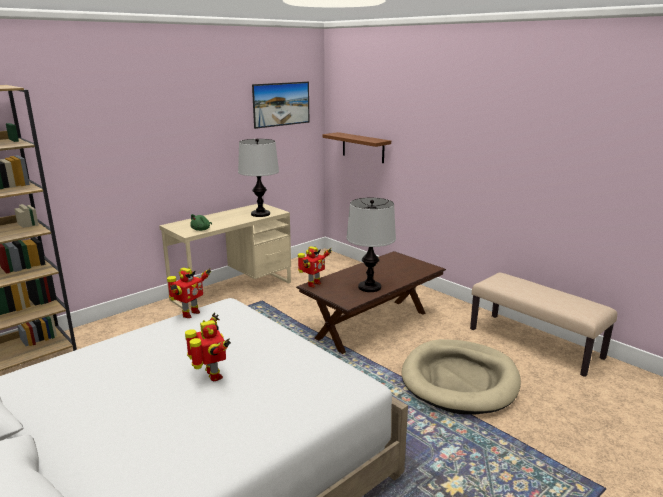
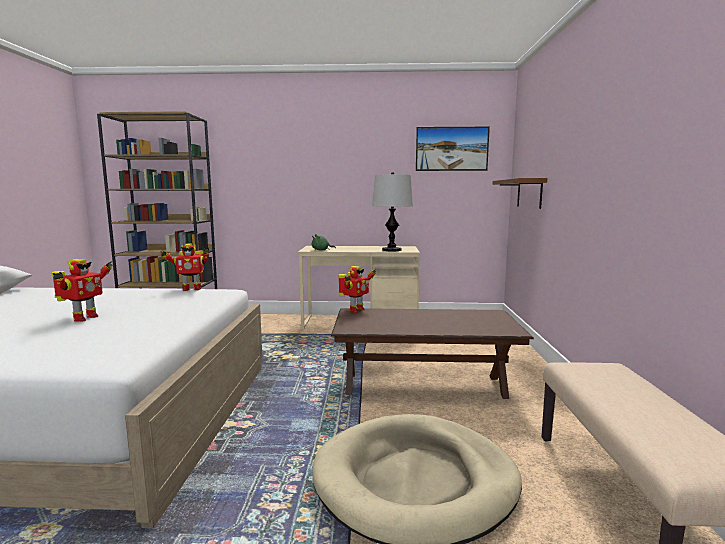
camera: 45 degrees right, 10 degrees down
toy robot [298,246,332,287] -> toy robot turned 45 degrees counterclockwise [338,266,376,313]
table lamp [346,198,396,292] -> none

